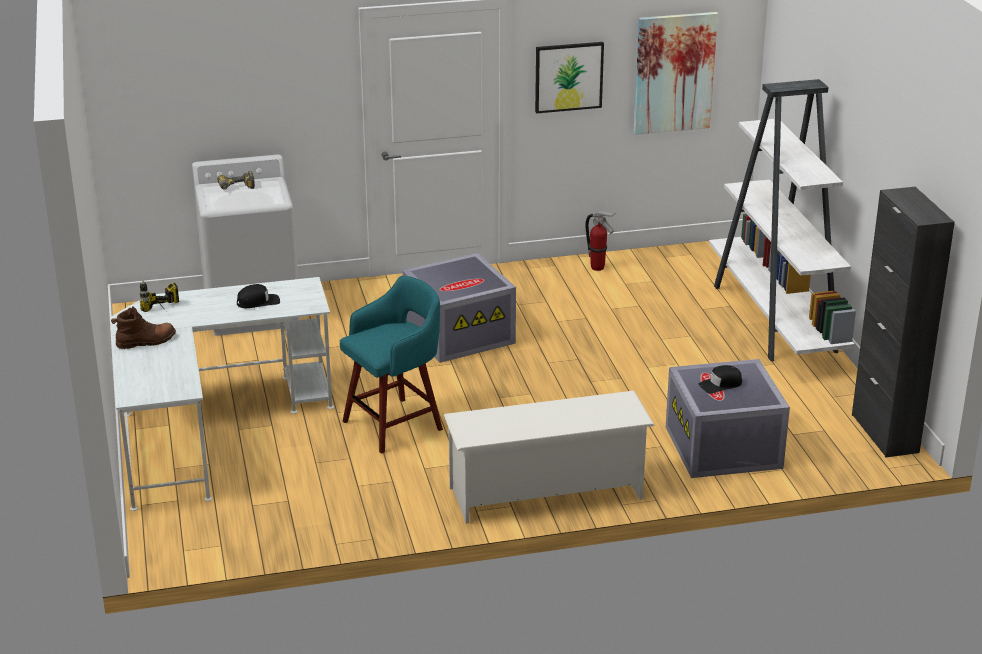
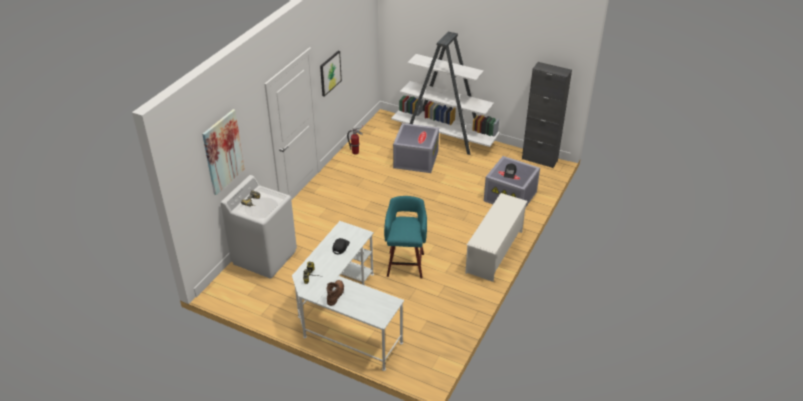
camera: 50 degrees left, 10 degrees up
grey storage box [402,253,516,363] -> grey storage box moved to [393,123,439,173]
picture [634,12,718,135] -> picture moved to [202,109,245,195]

